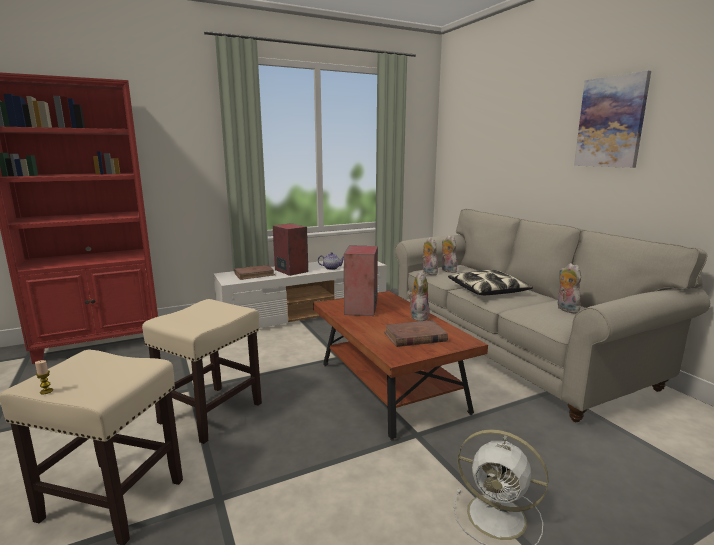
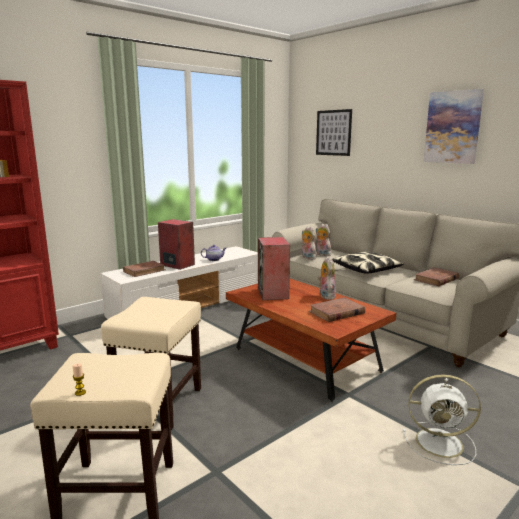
camera: 15 degrees left, 0 degrees up
plush toy [558,263,581,314] -> brown book [414,267,459,286]
none -> picture [316,109,352,156]

